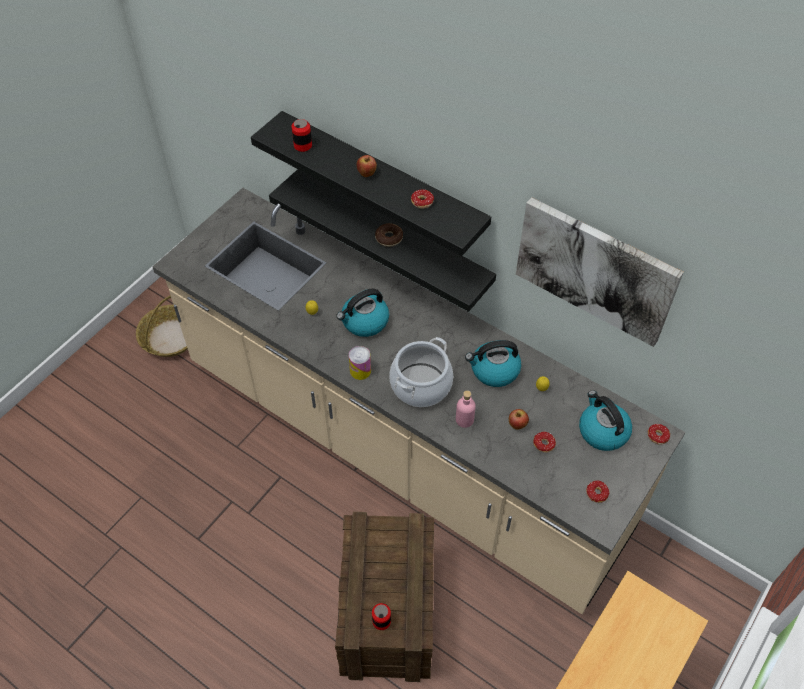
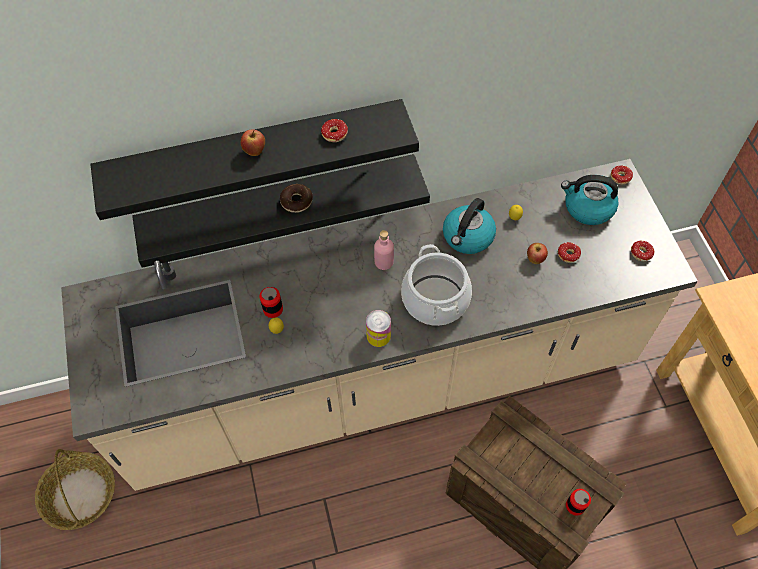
camera: 50 degrees left, 5 degrees up
can [292,119,312,152] -> can moved to [259,287,283,318]
kettle [336,288,389,337] -> none
pink bottle [456,390,476,428] -> pink bottle moved to [374,230,394,270]
picture [516,197,684,347] -> none

